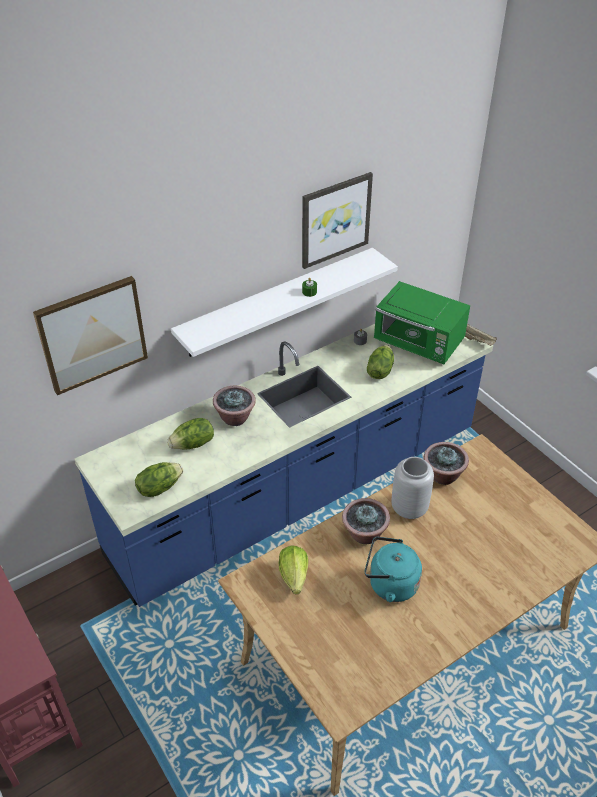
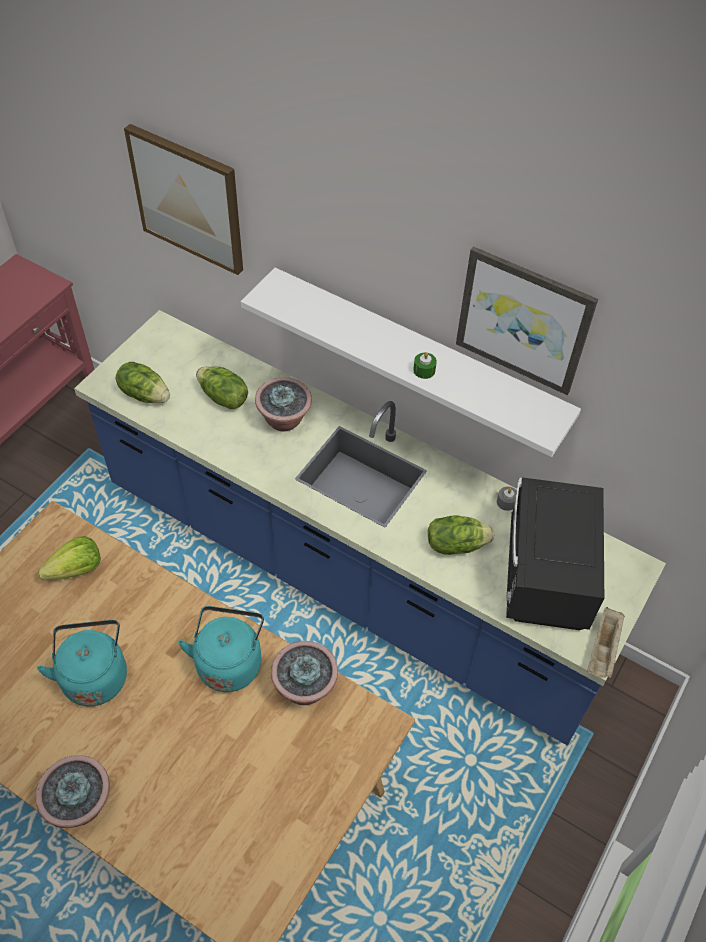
camera: 65 degrees right, 10 degrees up
potted plant [342,498,390,544] -> potted plant moved to [35,755,110,828]
green microwave [374,281,470,364] -> black microwave [506,477,604,630]
grey vase [392,457,434,519] -> turquoise kettle [178,606,264,692]

